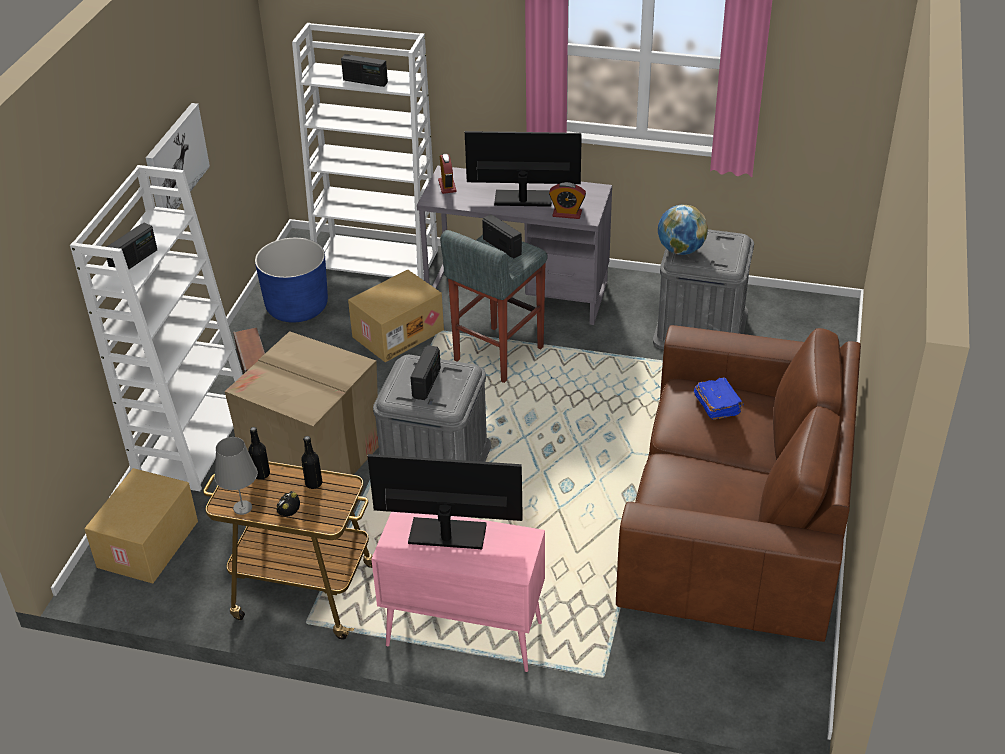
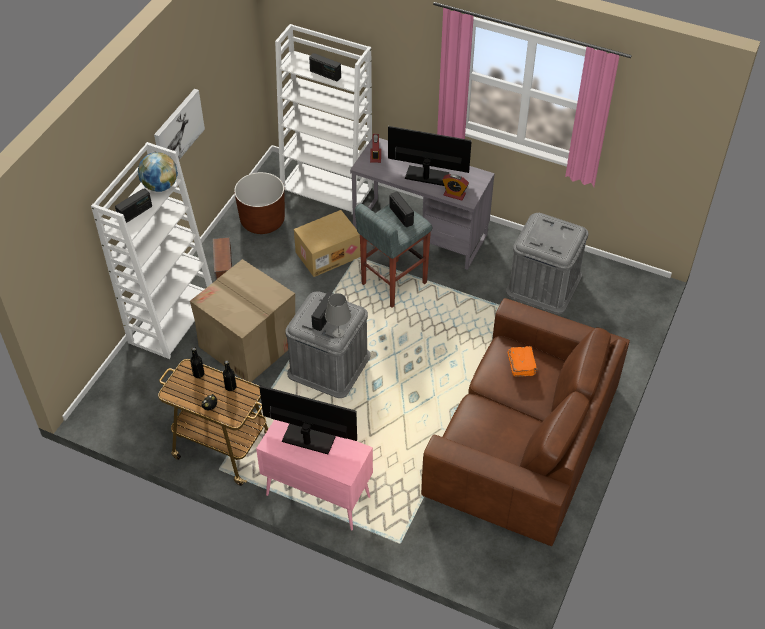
camera: 10 degrees right, 10 degrees up
cardboard box [84,468,198,584] -> none
grey table lamp [215,437,258,515] -> grey table lamp moved to [325,293,351,338]
blue planter [255,238,328,322] -> brown planter [234,172,285,234]
globe [658,205,708,255] -> globe moved to [138,152,178,192]
blue book [694,377,744,420] -> orange book [507,346,538,377]

